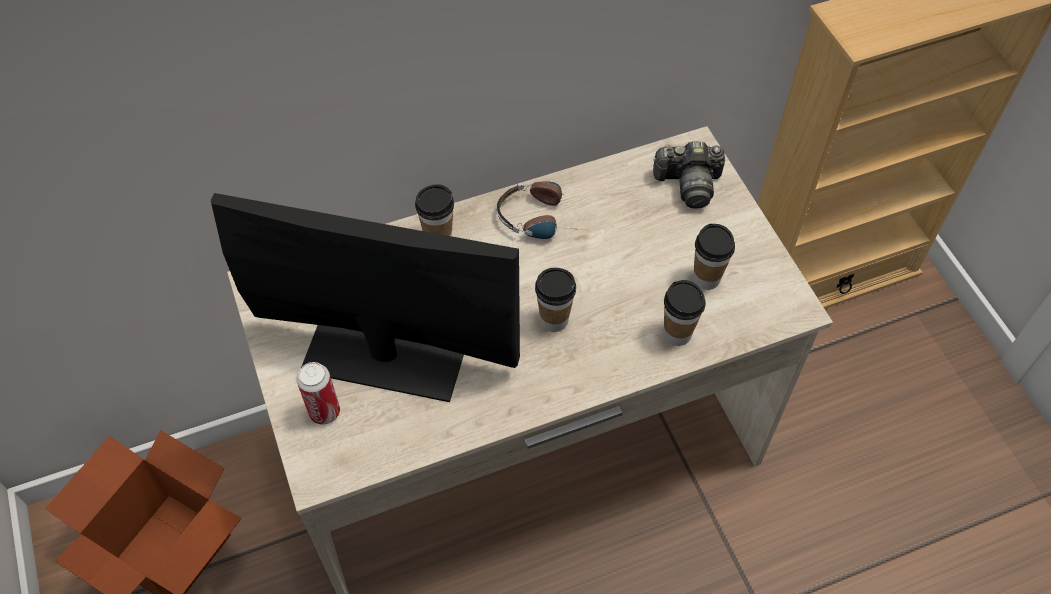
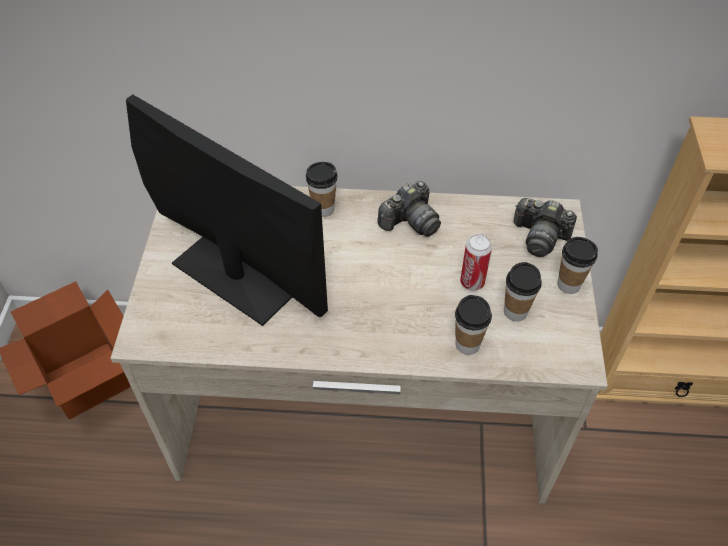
camera: 25 degrees right, 5 degrees down
can [296,362,340,425] -> can moved to [460,234,492,290]
headphones [497,181,585,239] -> camera [377,181,441,237]
cup [535,268,576,332] -> cup moved to [557,237,598,294]

